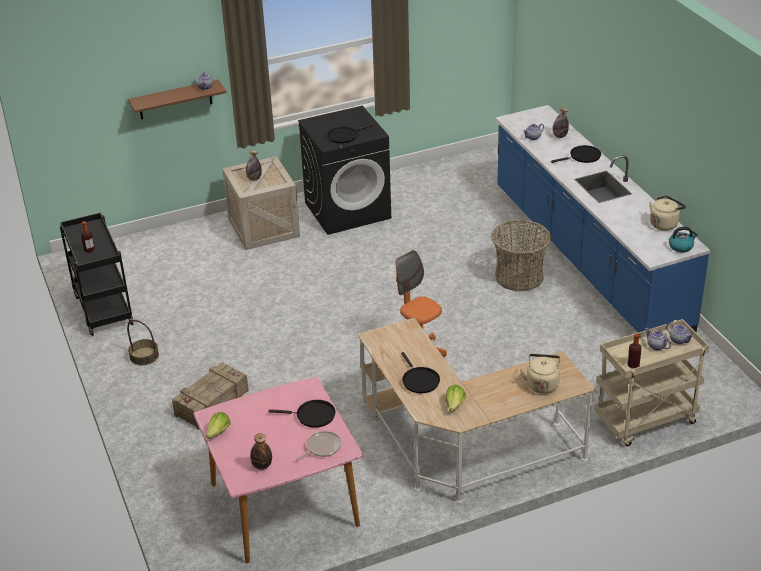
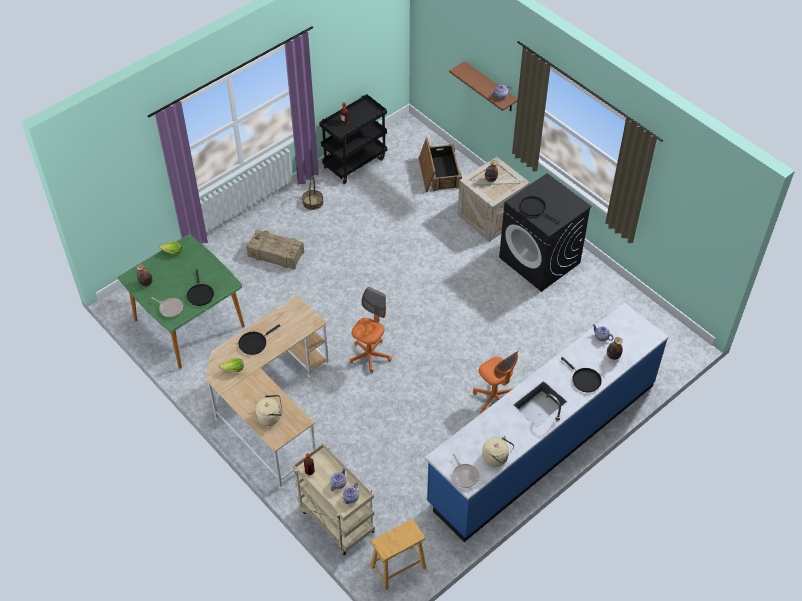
camera: 70 degrees right, 15 degrees up
pink dining table [193,377,363,564] -> green dining table [117,234,245,369]
basket [491,220,551,291] -> orange office chair [473,351,519,413]
kettle [669,227,698,253] -> frying pan [452,454,479,488]
none -> brown stool [371,519,426,590]
none -> crate [418,138,462,193]

